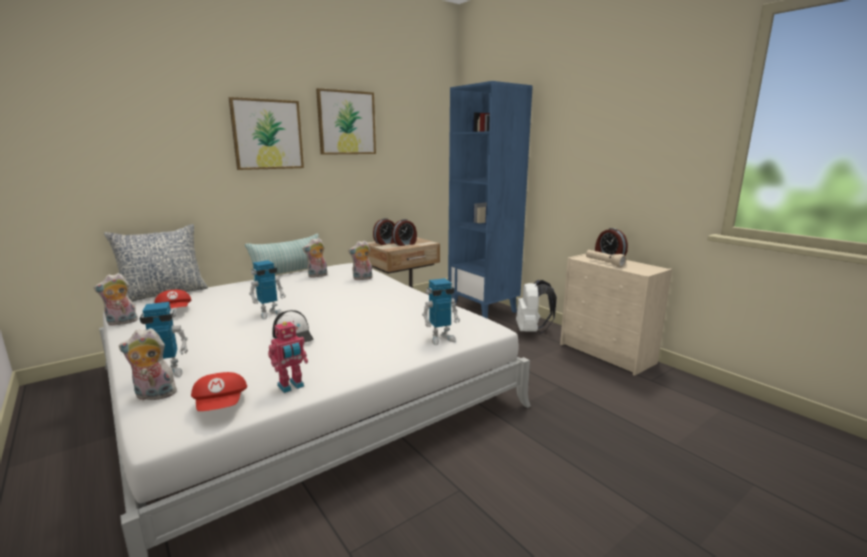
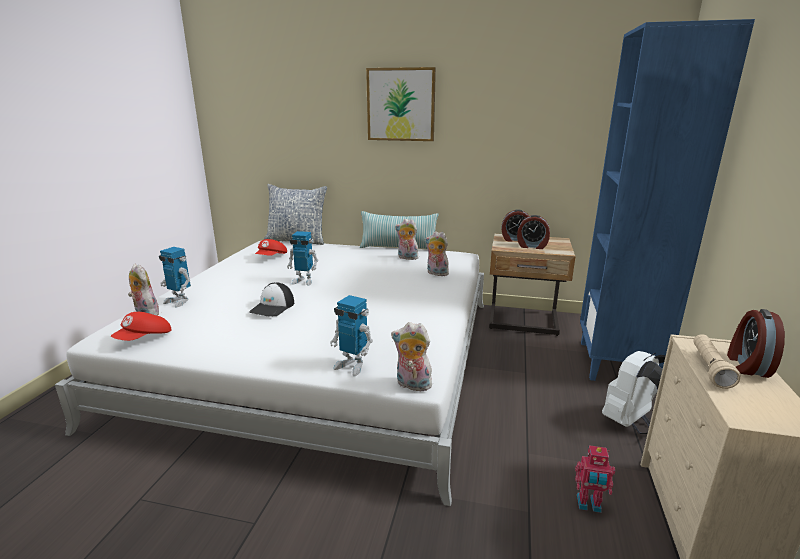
camera: 50 degrees right, 5 degrees up
plush toy [93,273,138,326] -> plush toy moved to [391,322,432,391]
toy robot [268,321,308,393] -> toy robot moved to [575,445,615,513]
picture [316,88,376,155] -> none

